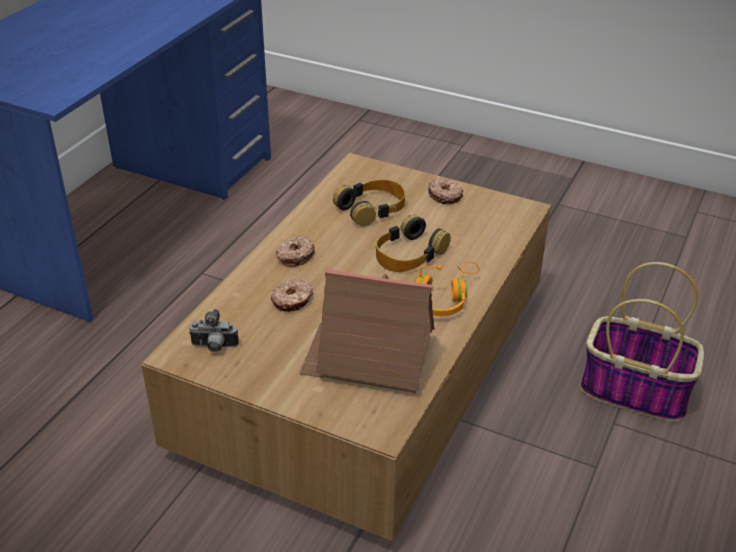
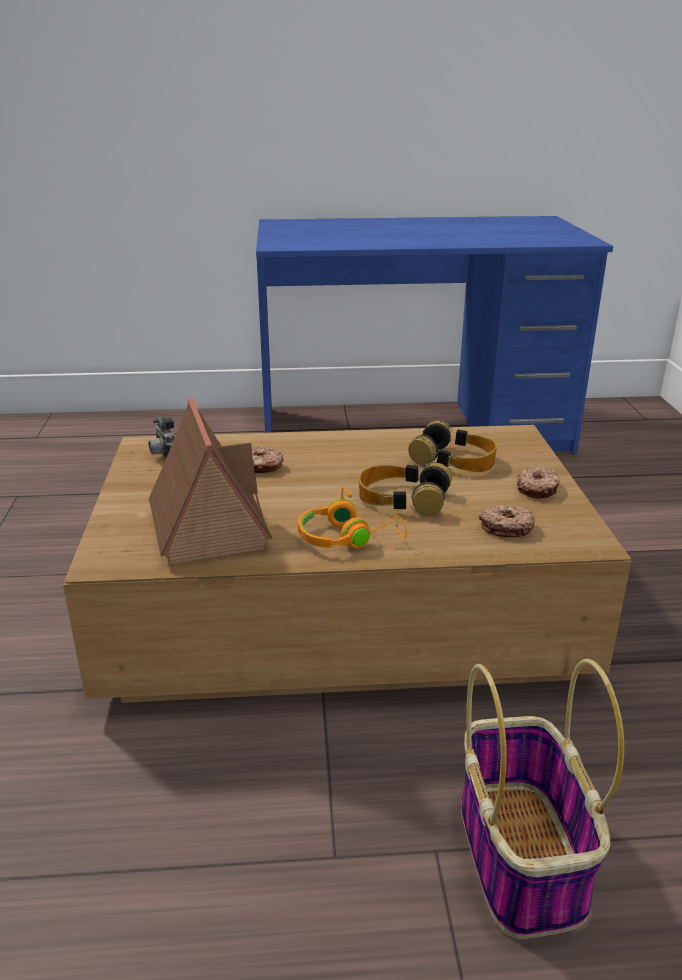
camera: 60 degrees right, 10 degrees down
donut [276,236,315,267] -> donut moved to [479,504,535,537]

